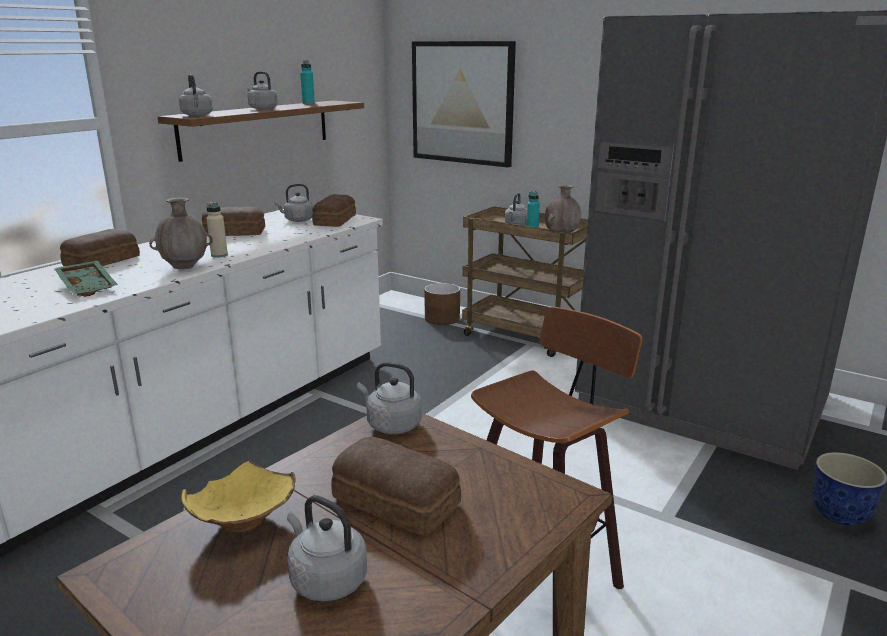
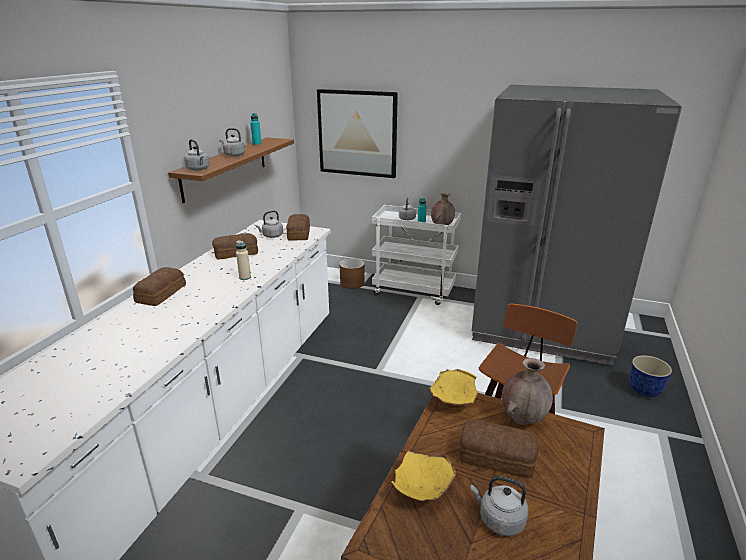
camera: 15 degrees left, 5 degrees up
green tray [54,261,118,297] -> none
brown vase [149,198,213,269] -> brown vase moved to [502,358,553,425]
grey kettle [357,362,422,434] -> yellow bowl [429,369,478,408]
brown cart [462,206,588,357] -> white cart [372,205,461,305]

